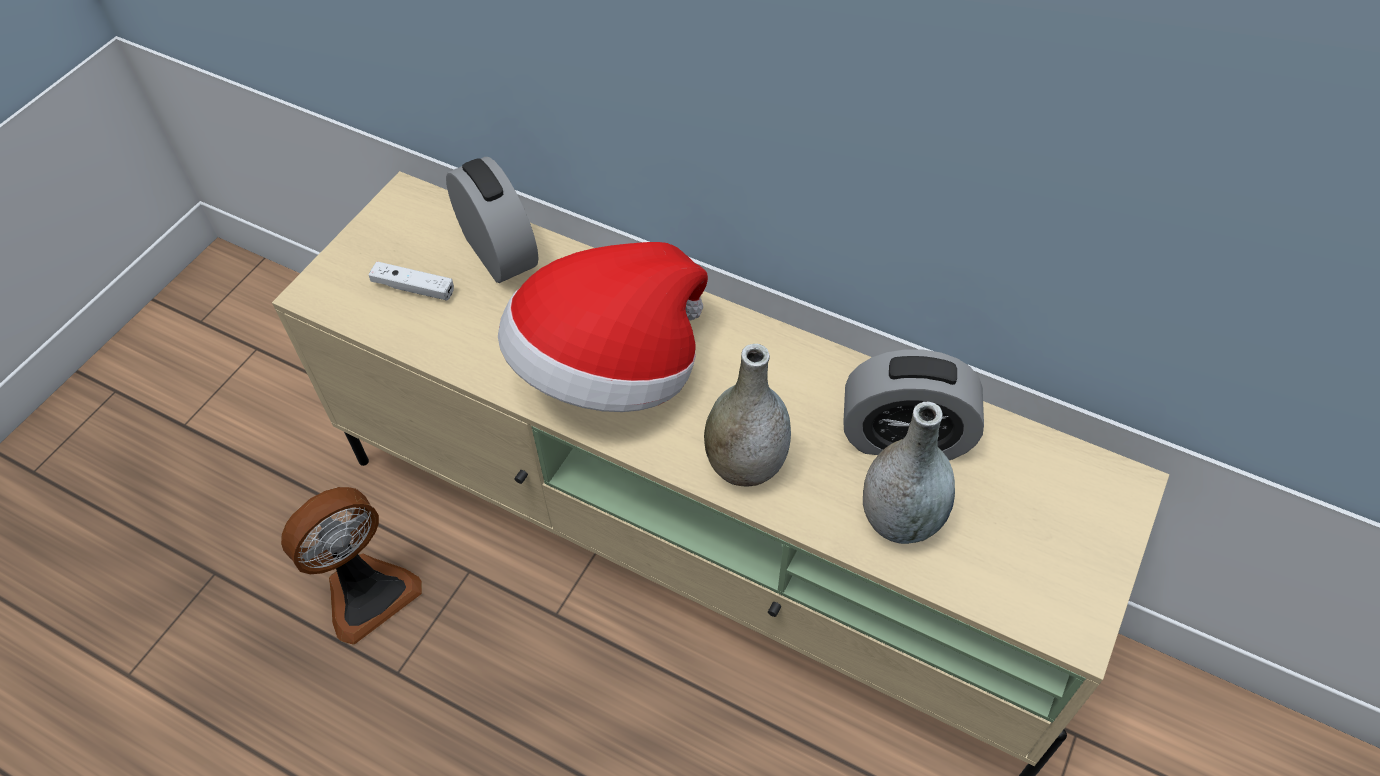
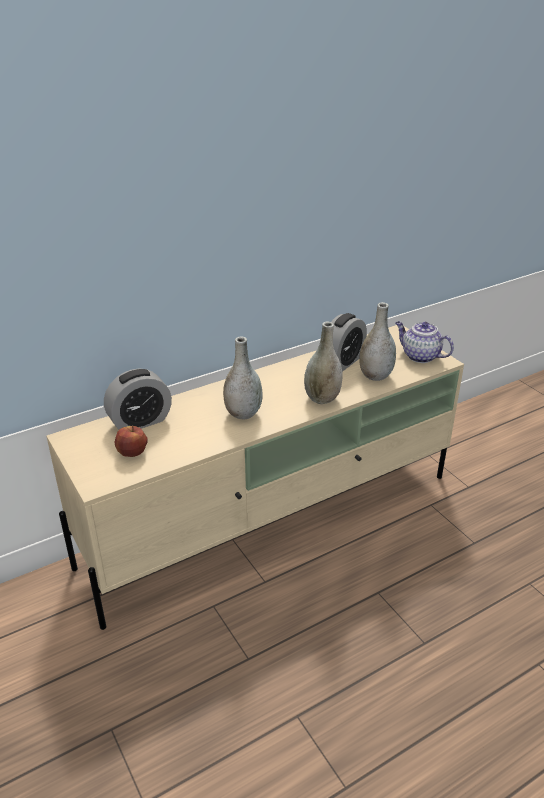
camera: 60 degrees left, 20 degrees down
fan [281,487,422,645] -> none
white game controller [369,261,454,301] -> apple [114,425,148,457]
alarm clock [446,157,539,283] -> alarm clock turned 150 degrees clockwise [104,368,172,429]
hat [498,242,708,412] -> grey vase [223,336,263,420]
none -> teapot [395,321,454,363]

